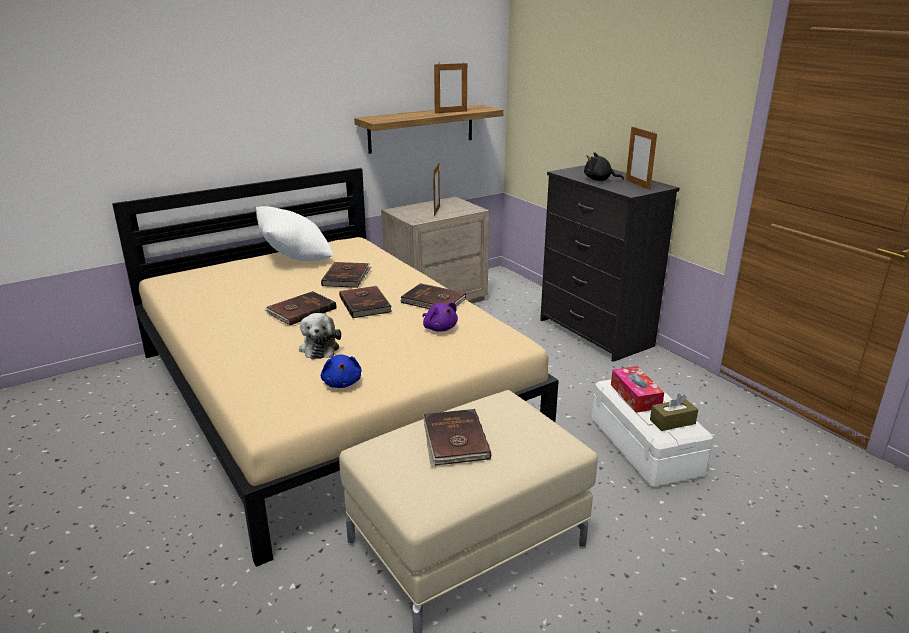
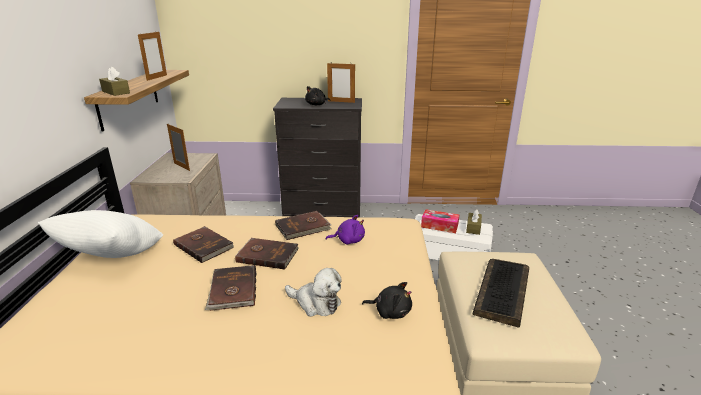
camera: 55 degrees left, 0 degrees up
blue plush toy [321,354,362,388] -> black plush toy [362,282,412,319]
brown book [423,409,491,465] -> keyboard [473,259,529,328]
none -> brown tissue box [99,66,130,96]

